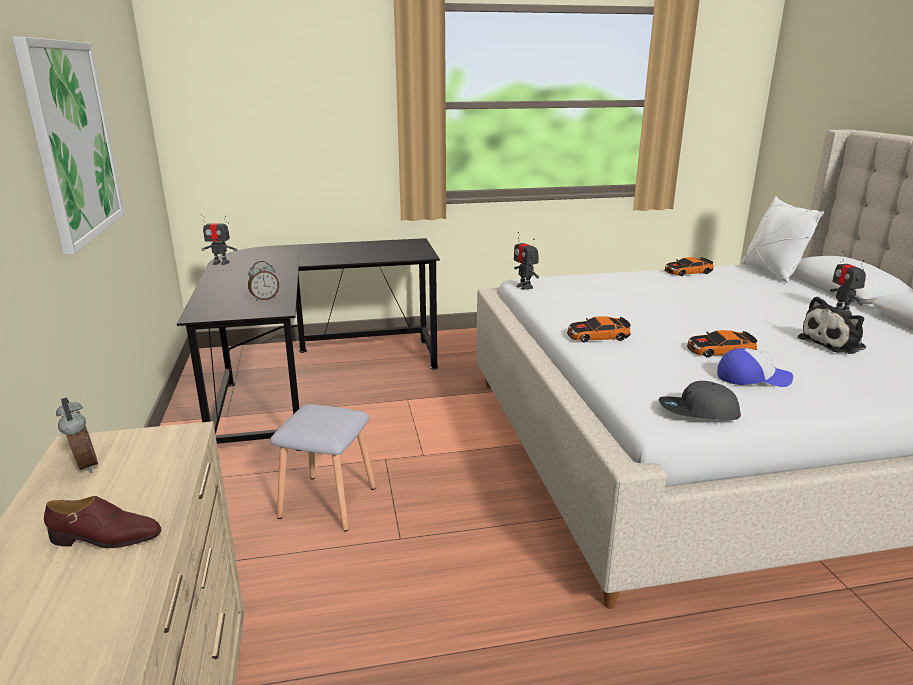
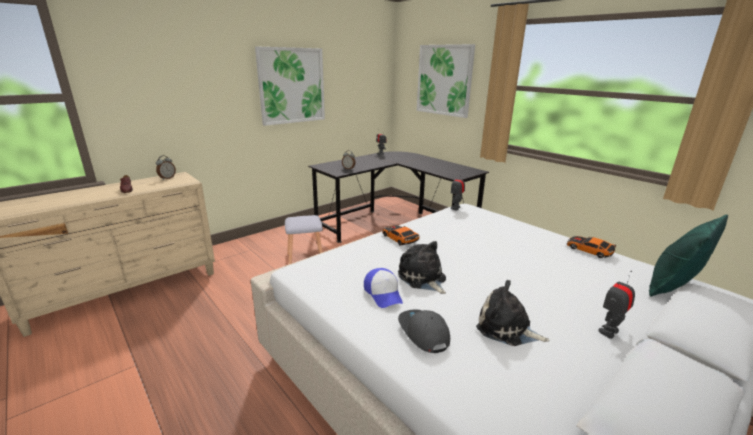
camera: 60 degrees right, 0 degrees up
grey cap [659,381,741,420] -> grey cap moved to [398,310,450,353]
toy car [687,330,757,358] -> plush toy [398,241,446,294]
white pillow [742,196,824,282] -> green pillow [649,215,728,296]
none -> picture [417,44,475,118]

